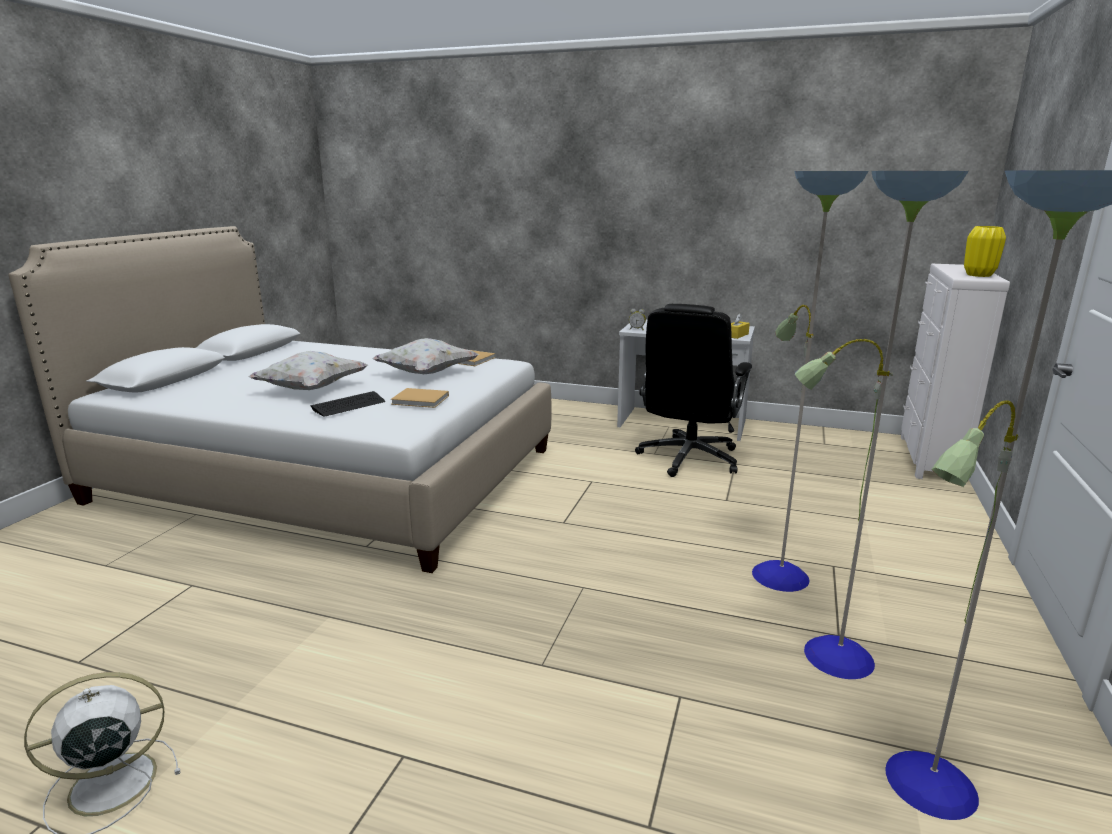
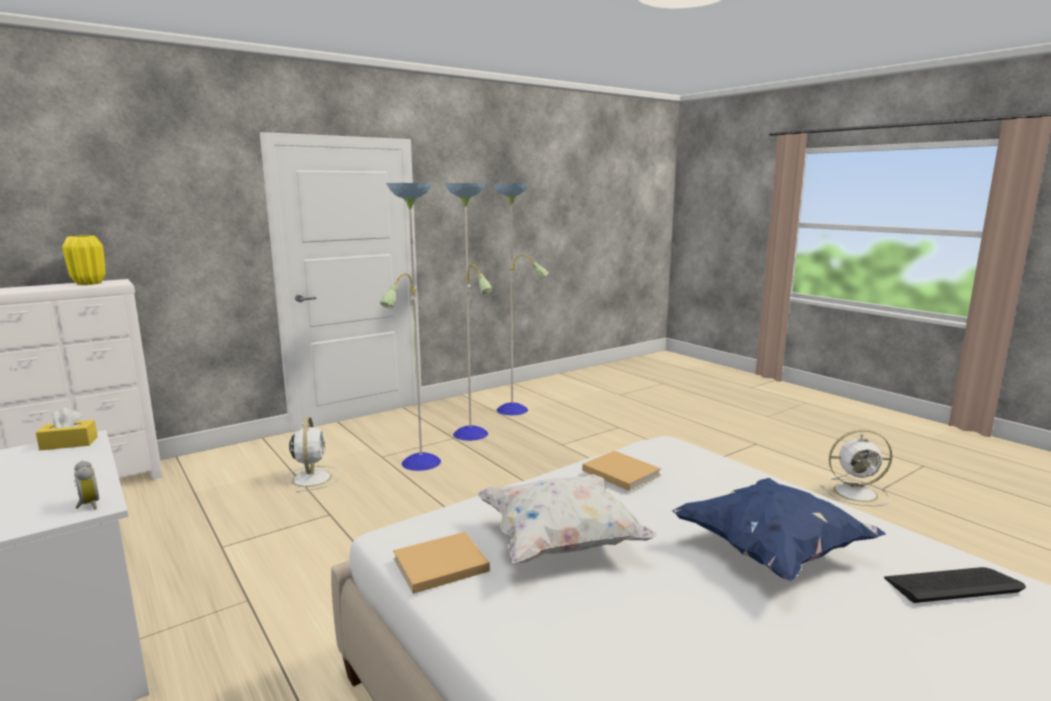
camera: 145 degrees left, 5 degrees down
white pillow [248,351,367,390] -> blue pillow [672,478,886,581]
keyboard [311,391,385,417] -> keyboard moved to [884,567,1026,603]
black office chair [635,304,752,477] -> none
none -> white fan [283,417,340,493]

